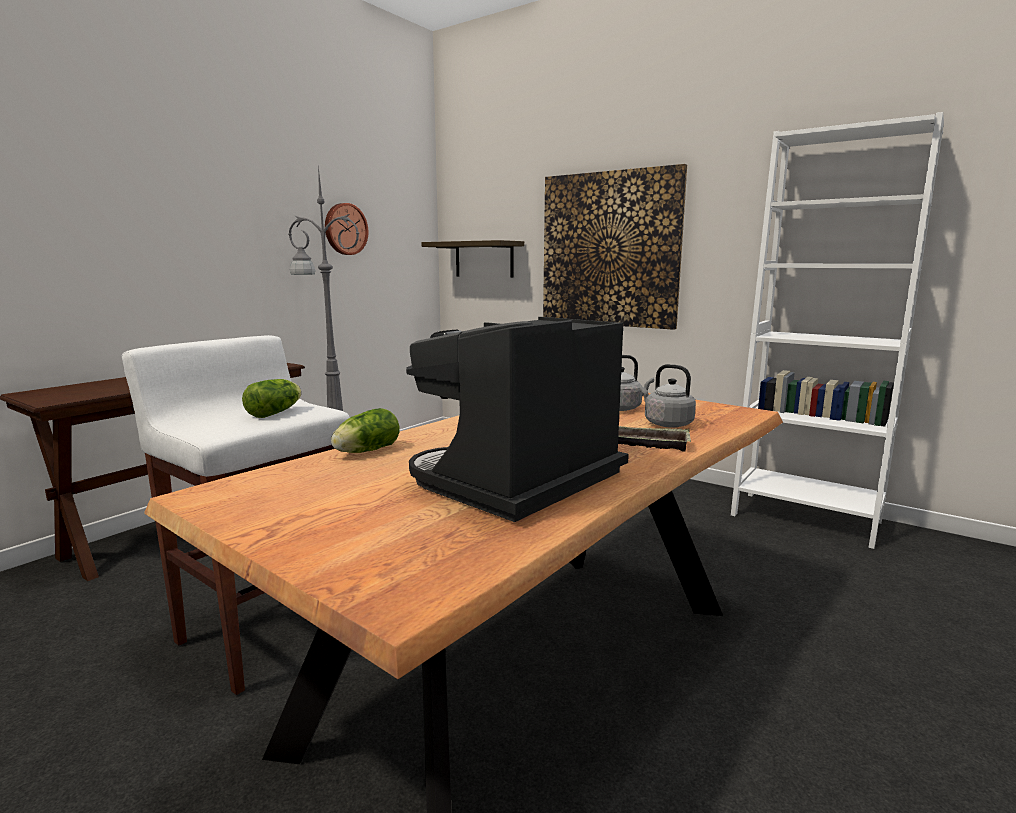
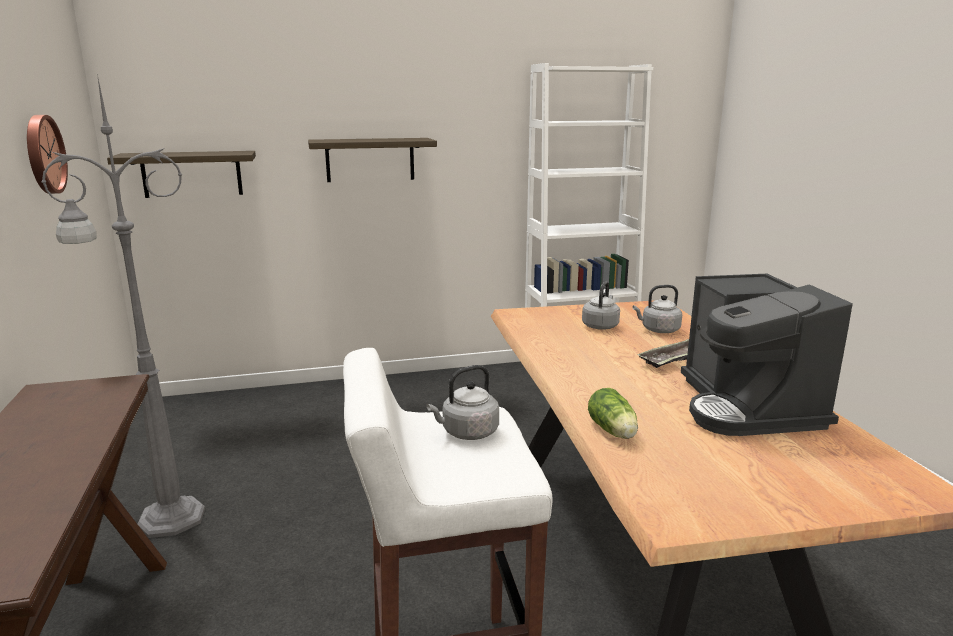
camera: 50 degrees left, 5 degrees up
lettuce [242,379,301,418] -> grey kettle [427,365,499,440]
picture [543,164,687,330] -> shelf [308,138,437,182]

